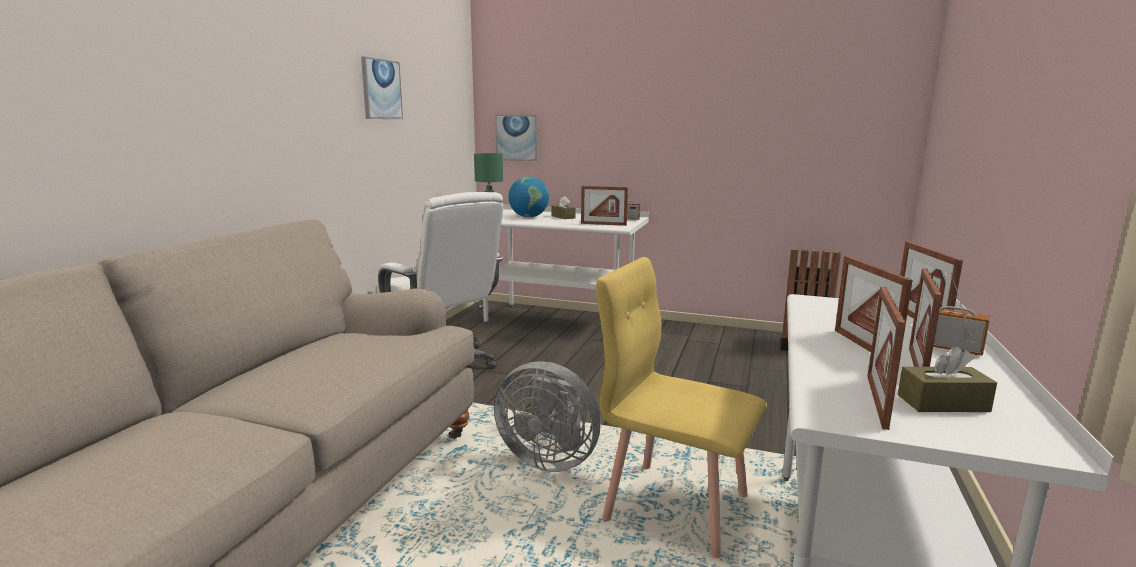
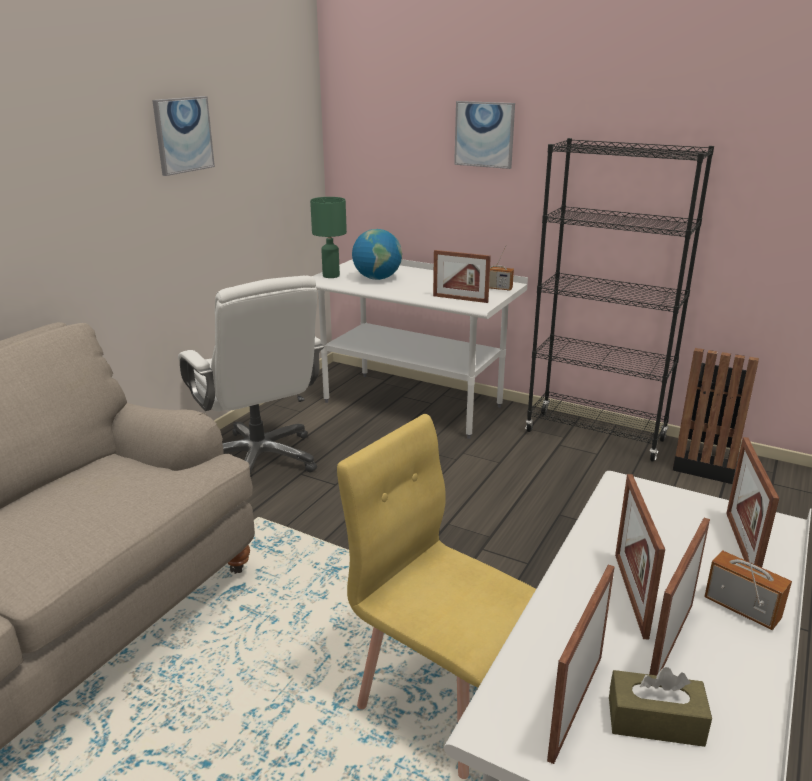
camera: 10 degrees right, 10 degrees up
grey fan [494,361,601,472] -> none
picture [495,115,538,161] -> picture moved to [454,101,515,169]
brown tissue box [552,196,576,219] -> none
none -> black bookcase [525,138,714,462]

